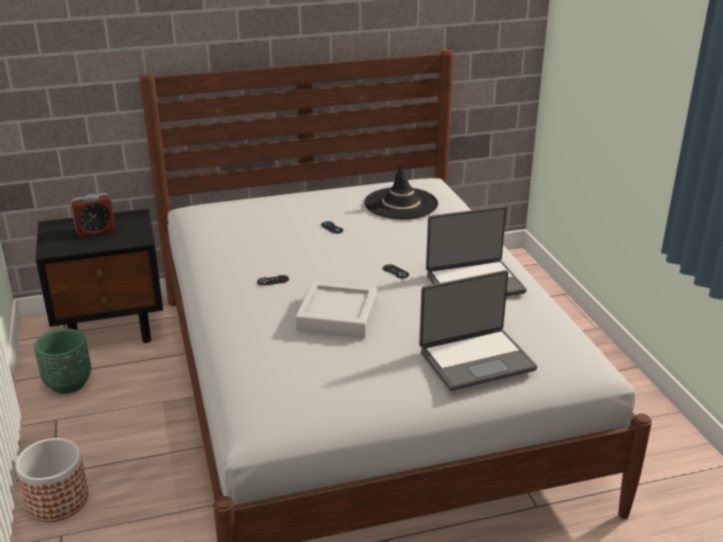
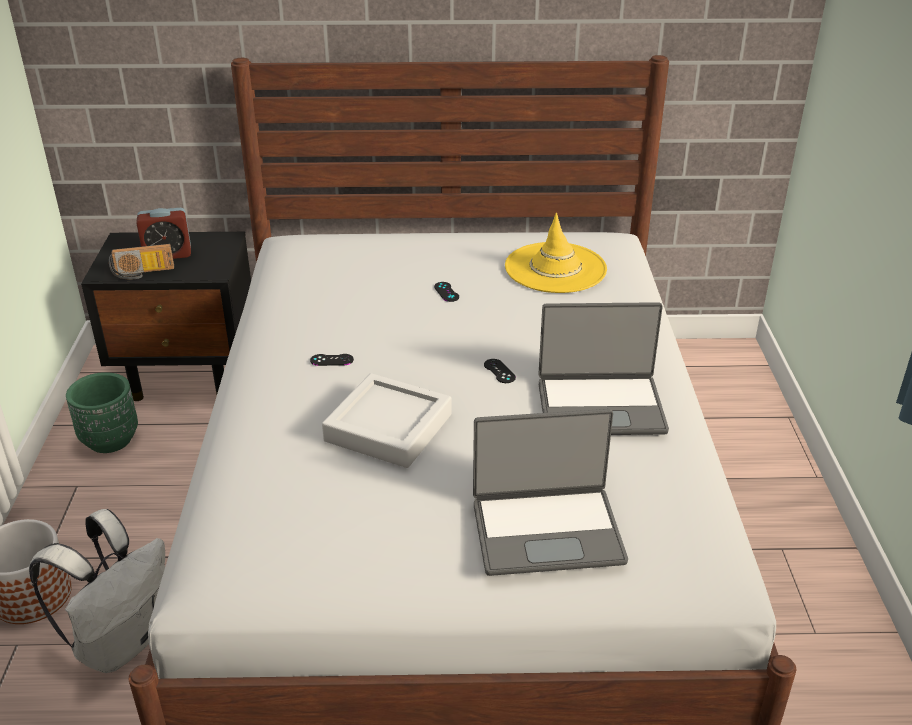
camera: 15 degrees right, 5 degrees up
black hat [364,163,438,219] -> yellow hat [505,213,607,293]
none -> white backpack [29,509,165,673]
none -> radio [109,244,174,279]

